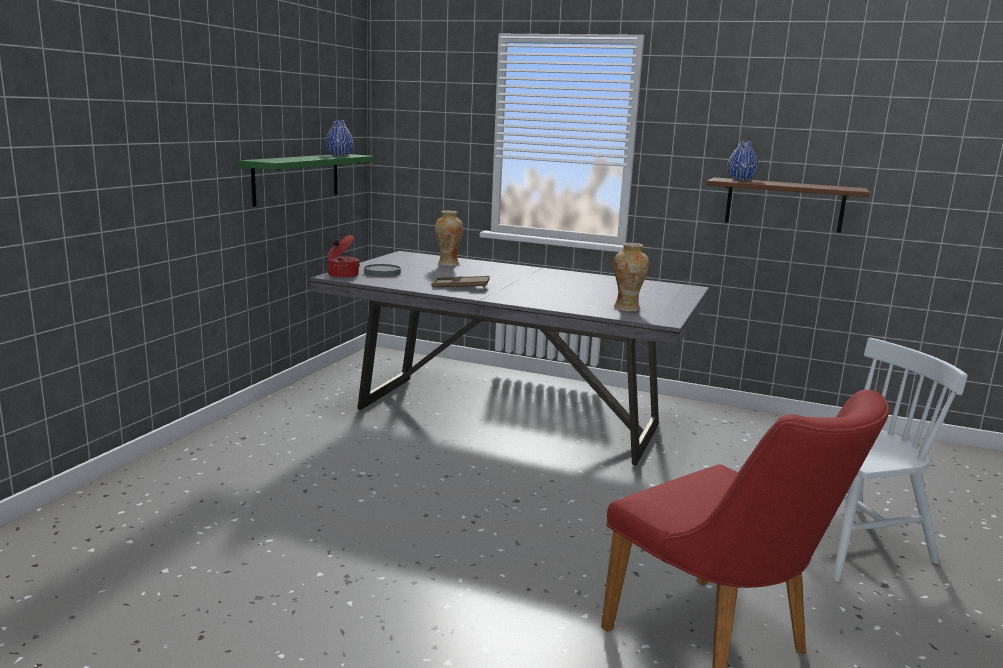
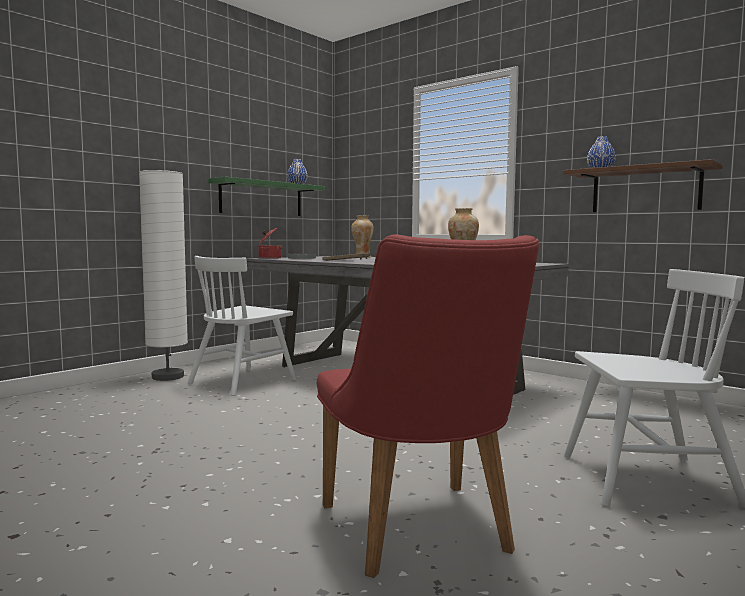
camera: 20 degrees right, 10 degrees down
none -> white floor lamp [139,170,188,381]
none -> white chair [188,256,296,396]

